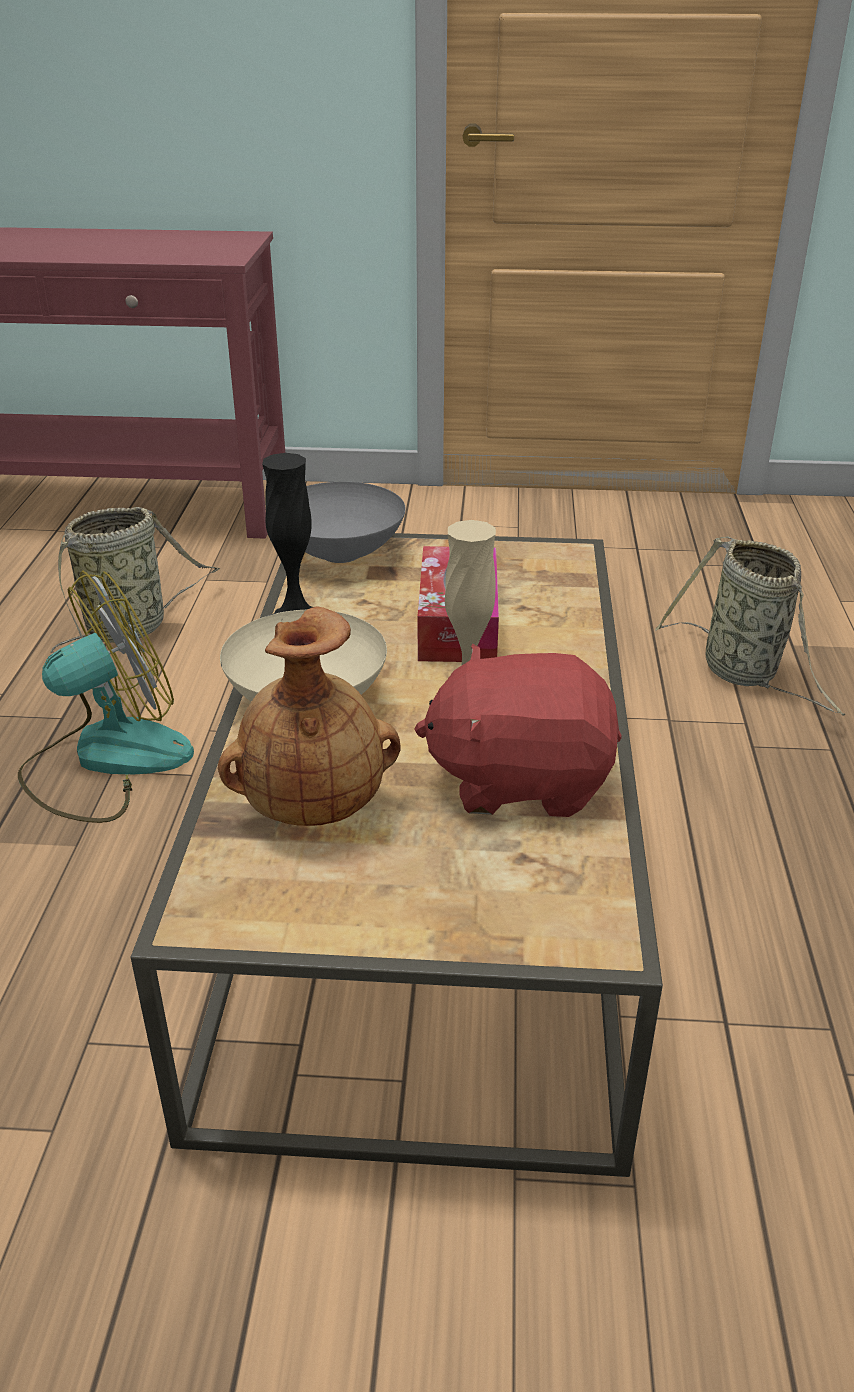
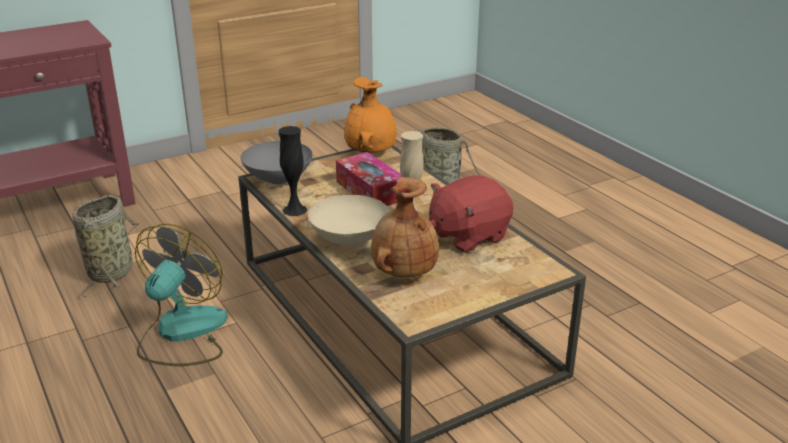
camera: 35 degrees left, 5 degrees down
none -> orange vase [345,77,396,153]

